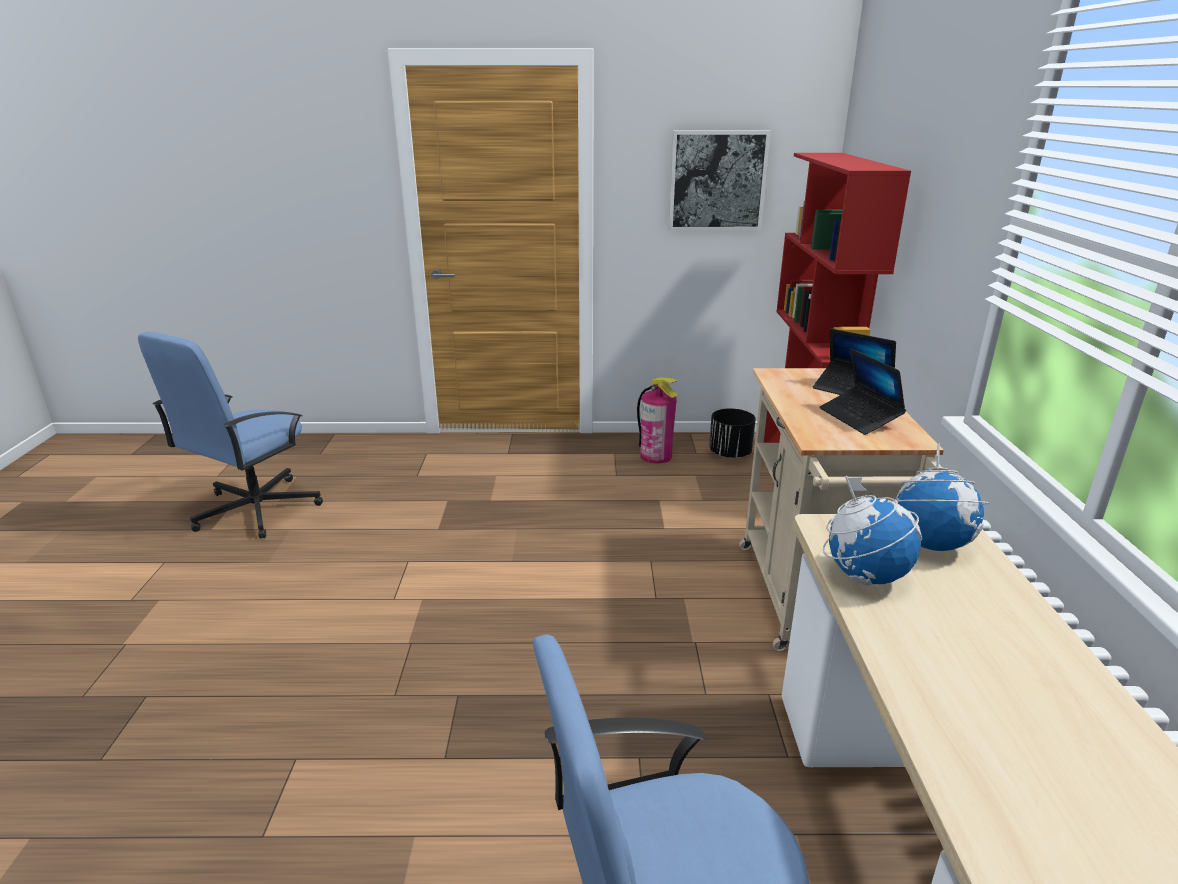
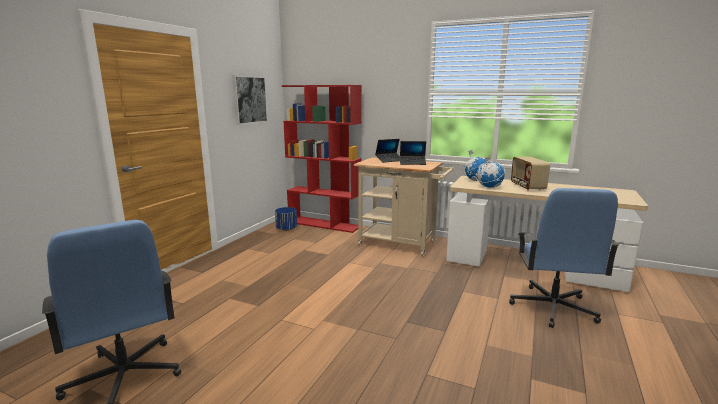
camera: 65 degrees left, 10 degrees down
fire extinguisher [637,377,678,463] -> none
black planter [709,408,756,458] -> blue planter [275,207,297,231]
none -> radio [511,157,550,191]

